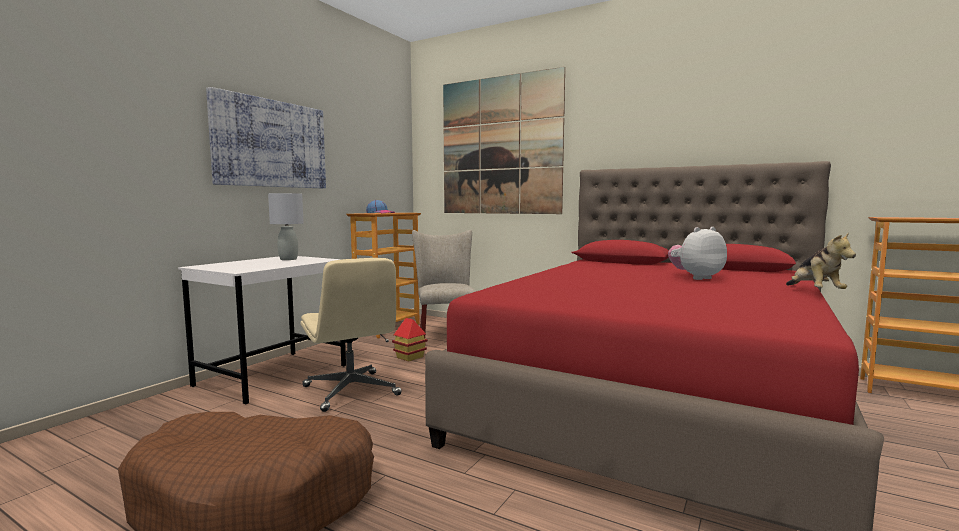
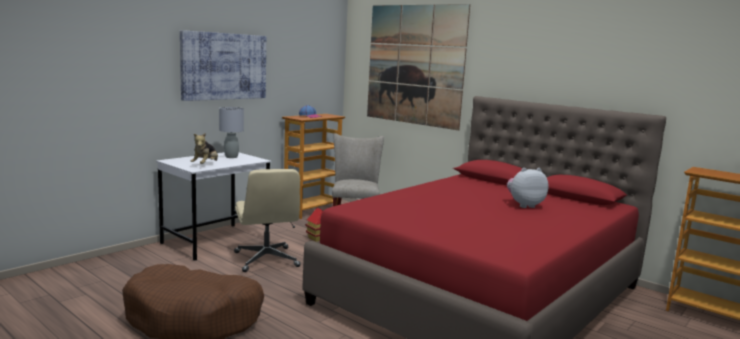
camera: 10 degrees right, 5 degrees up
plush toy [786,232,856,289] -> plush toy moved to [191,133,218,164]

